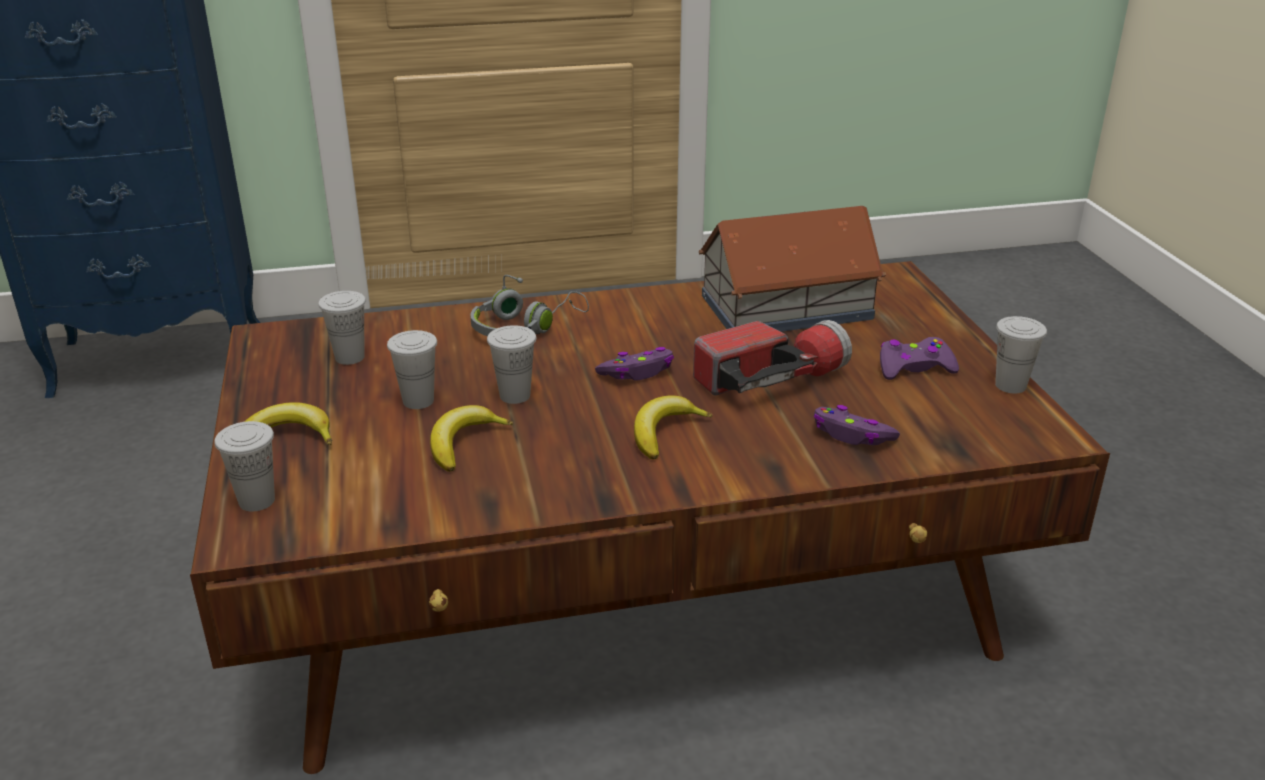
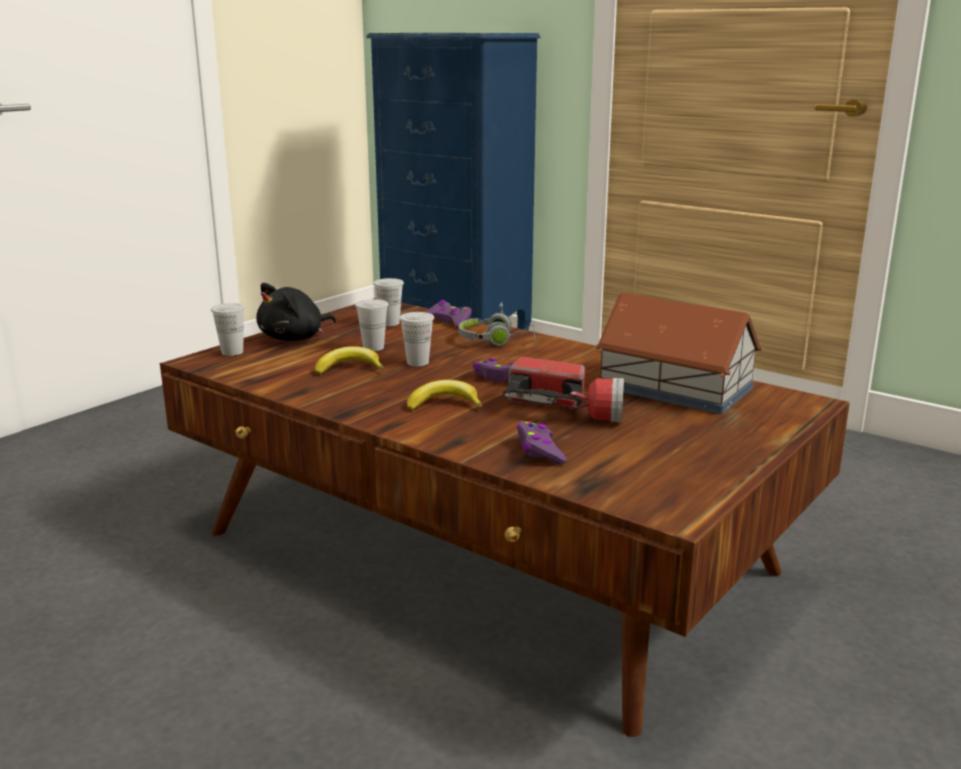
camera: 50 degrees right, 10 degrees down
banana [244,402,332,445] -> black plush toy [256,283,336,341]
purple game controller [880,337,959,380] -> purple game controller moved to [426,300,472,328]
white cup [995,316,1047,394] -> none

